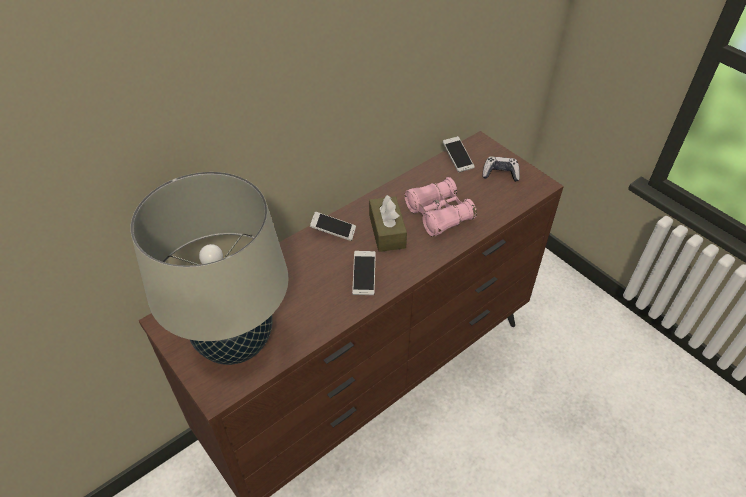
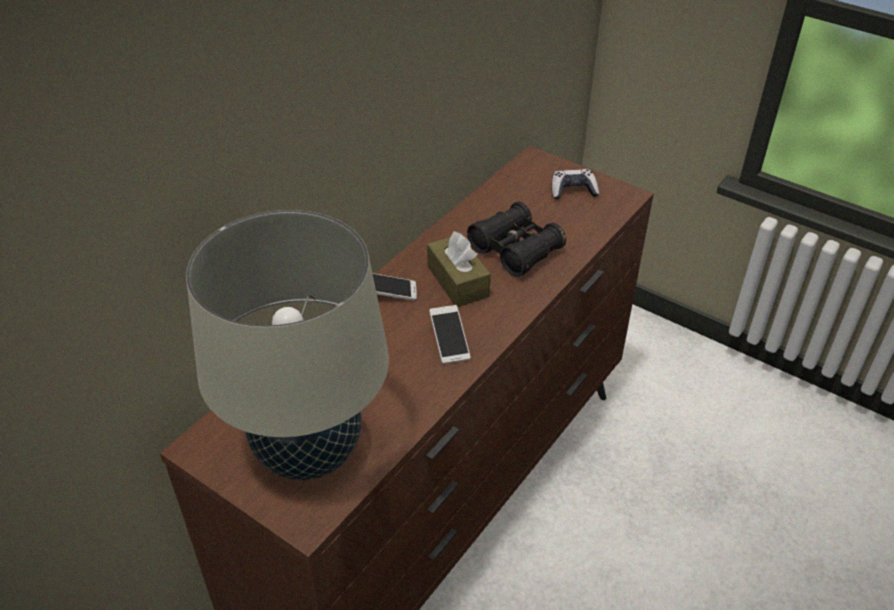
camera: 15 degrees left, 5 degrees down
pink binoculars [405,177,477,237] -> black binoculars [467,202,566,277]
phone [443,136,475,172] -> none

